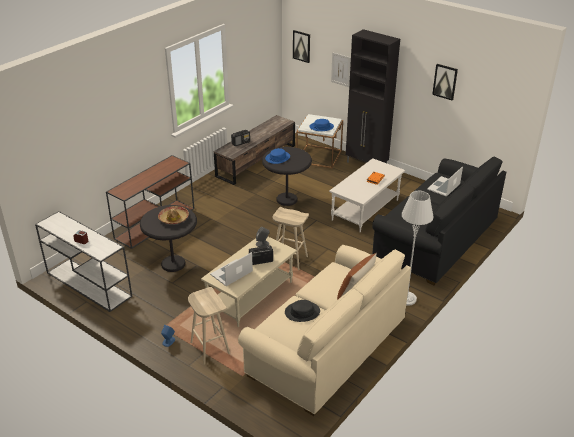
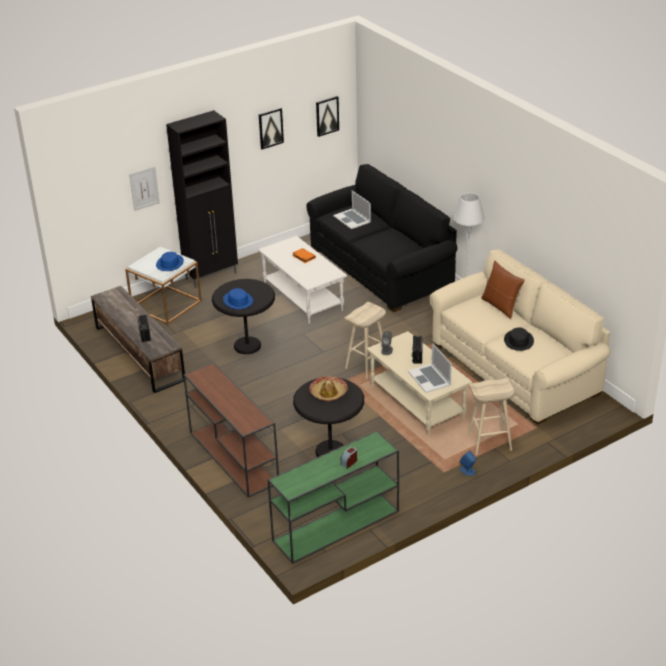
camera: 70 degrees left, 0 degrees up
white console table [35,211,132,312] -> green console table [268,431,399,564]
picture [293,30,310,63] -> picture moved to [316,96,339,137]

